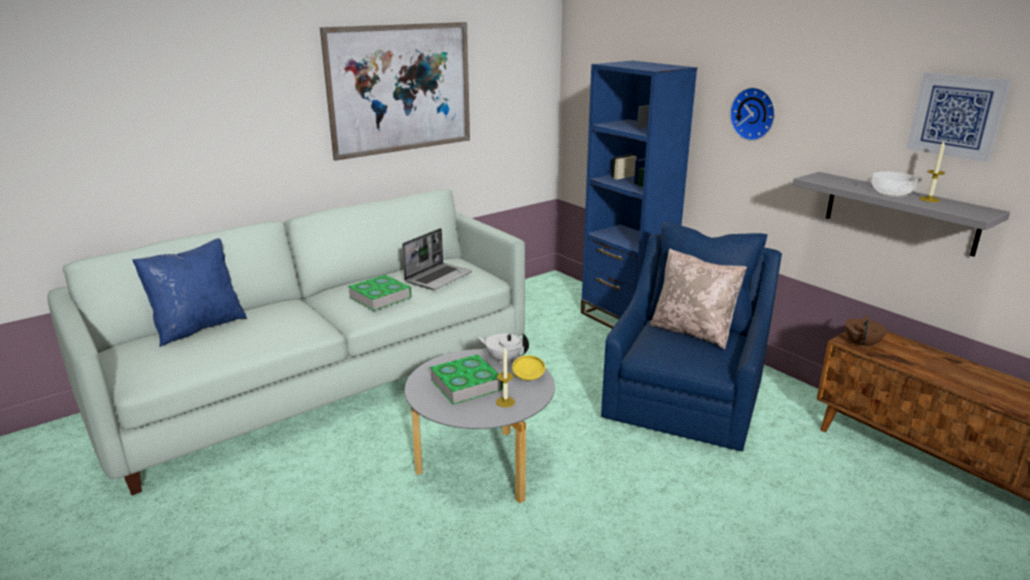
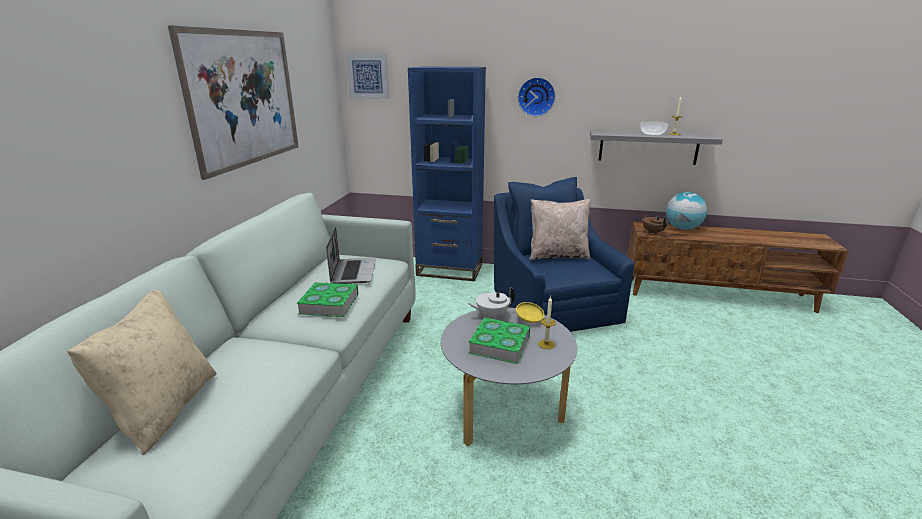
camera: 40 degrees left, 0 degrees up
blue pillow [132,238,247,347] -> beige pillow [67,289,217,456]
picture [907,72,1011,162] -> picture moved to [346,54,389,99]
none -> globe [666,192,707,230]

